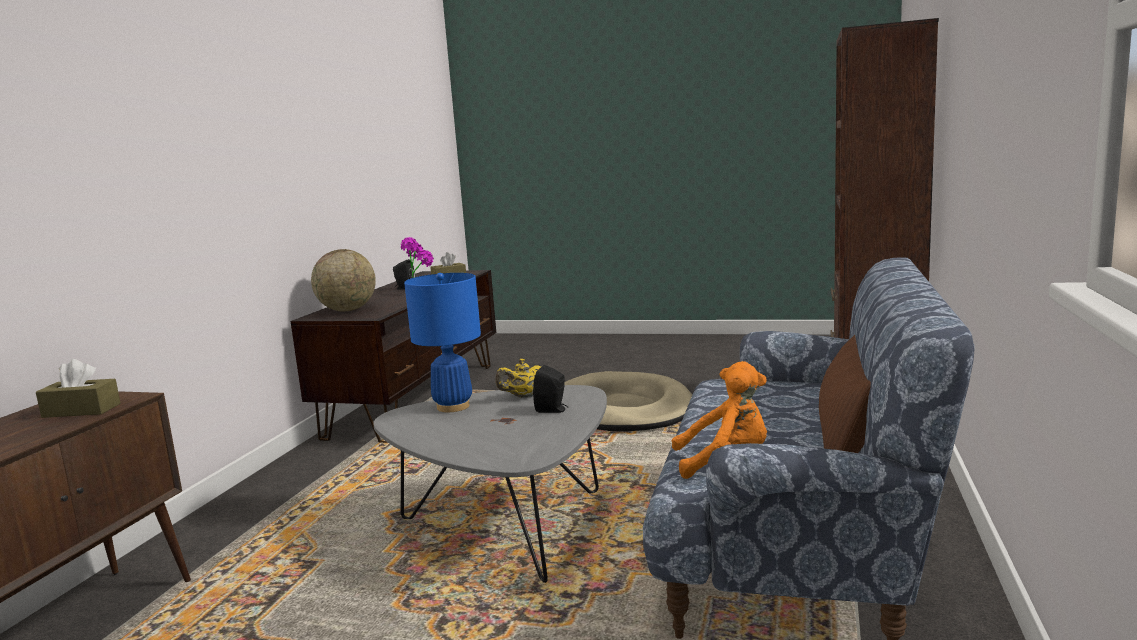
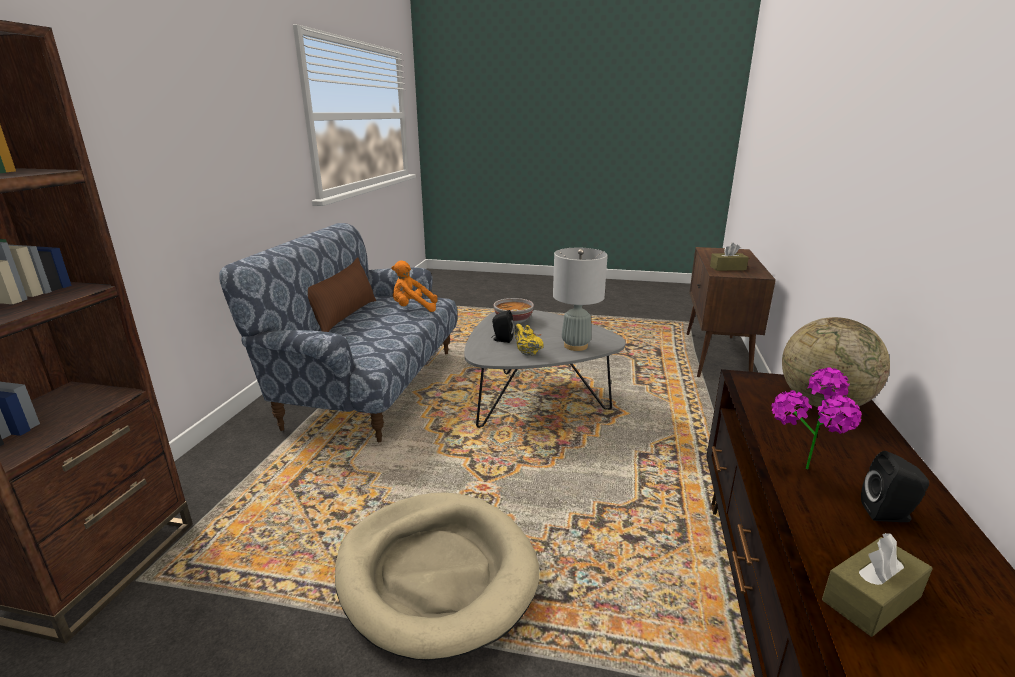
camera: 175 degrees right, 10 degrees up
blue table lamp [404,273,481,412] -> grey table lamp [553,248,608,351]
yellow teapot [495,359,541,398] -> yellow teapot turned 90 degrees counterclockwise [514,324,544,356]
none -> bowl [494,298,534,324]

